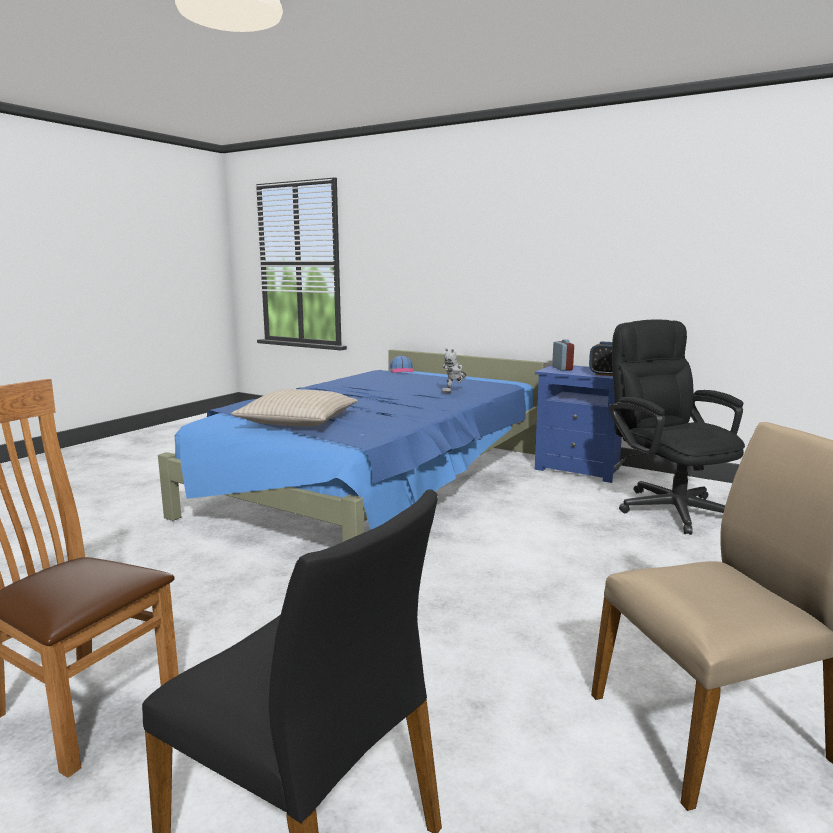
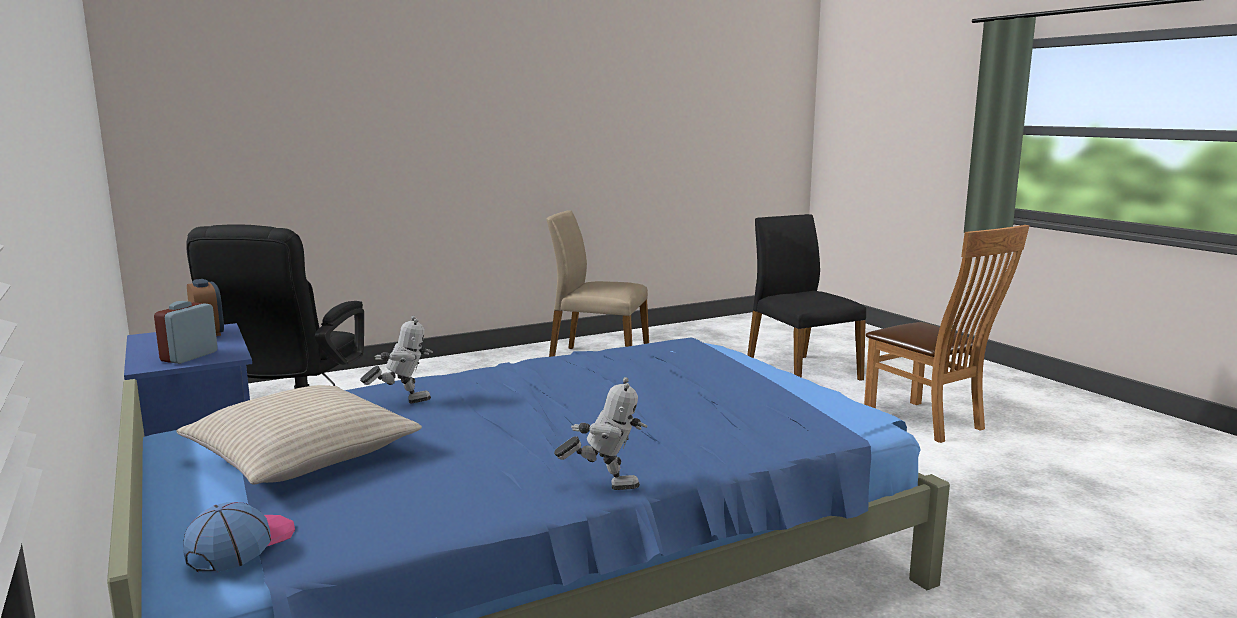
camera: 150 degrees left, 0 degrees up
beige pillow [231,389,358,426] -> beige pillow moved to [176,385,422,484]
none -> toy robot [554,377,647,490]

